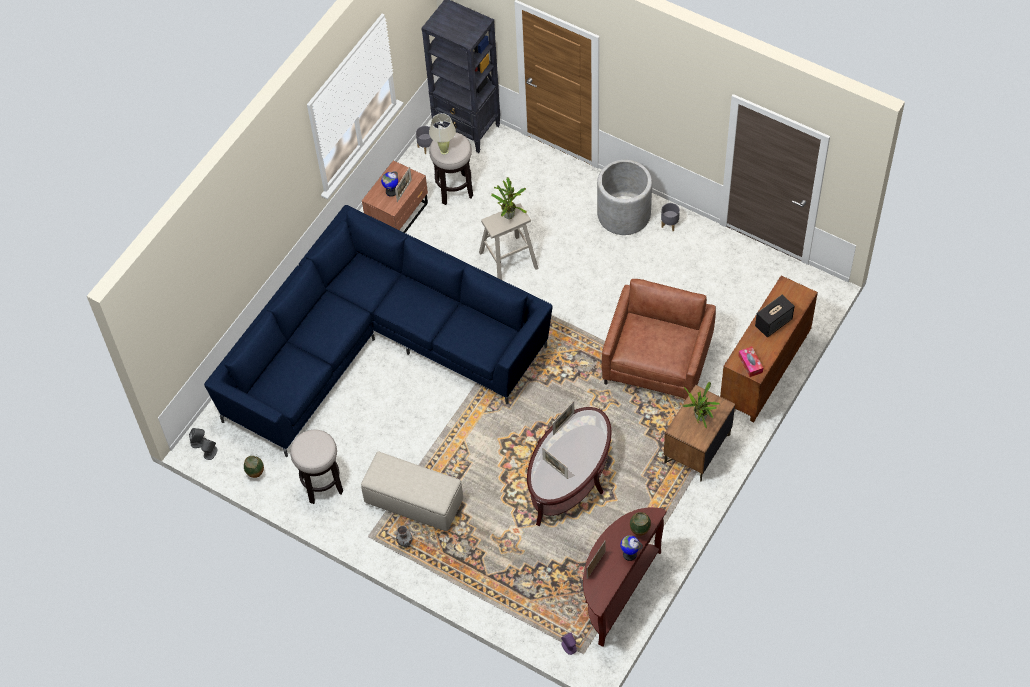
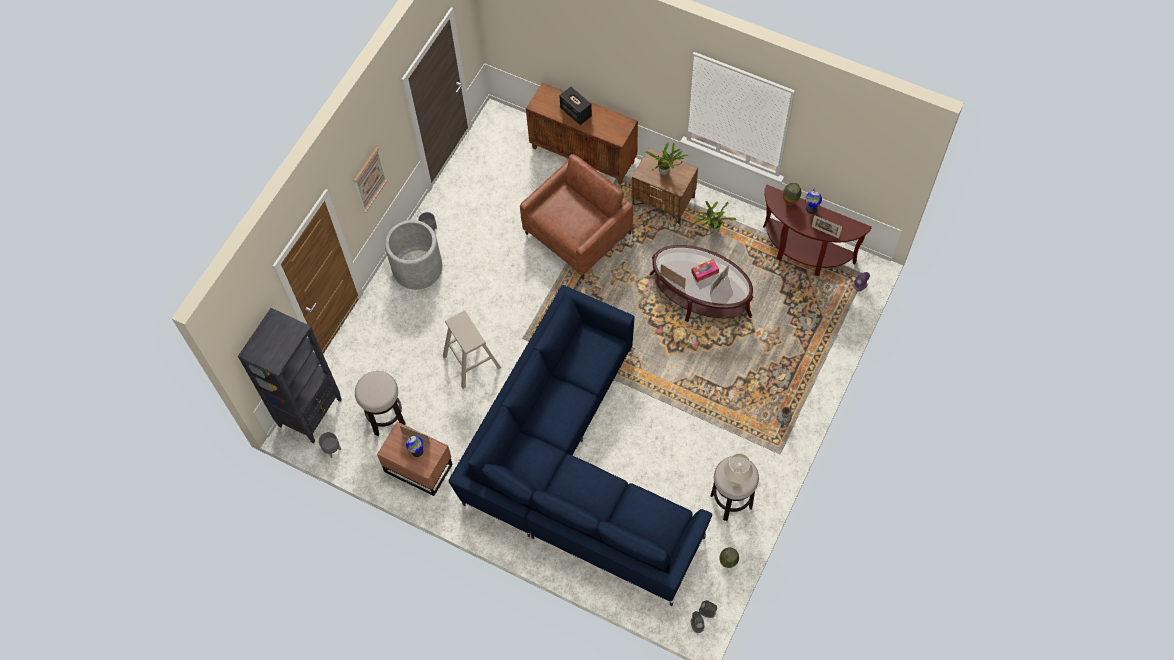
camera: 95 degrees left, 5 degrees up
beige ottoman [361,451,463,531] -> none
beige table lamp [429,113,456,155] -> beige table lamp moved to [724,453,753,486]
potted plant [491,177,527,219] -> potted plant moved to [693,201,736,233]
brown armchair [601,279,716,399] -> brown armchair turned 120 degrees clockwise [520,154,633,279]
tissue box [738,346,763,377] -> tissue box moved to [691,259,719,282]
none -> picture [354,147,388,213]

